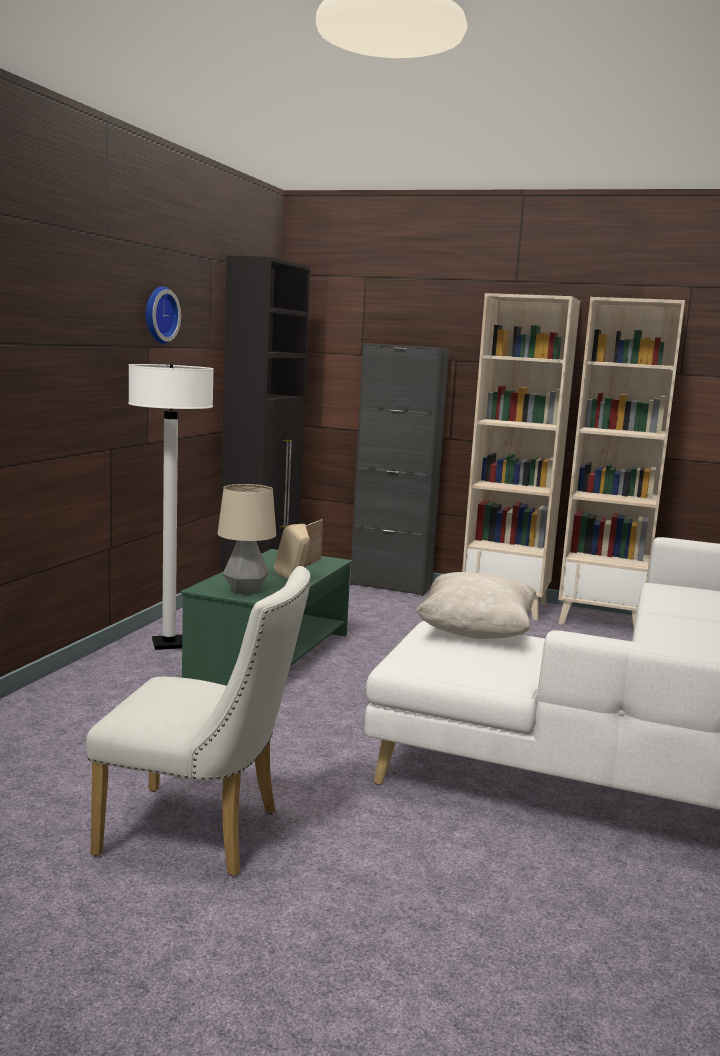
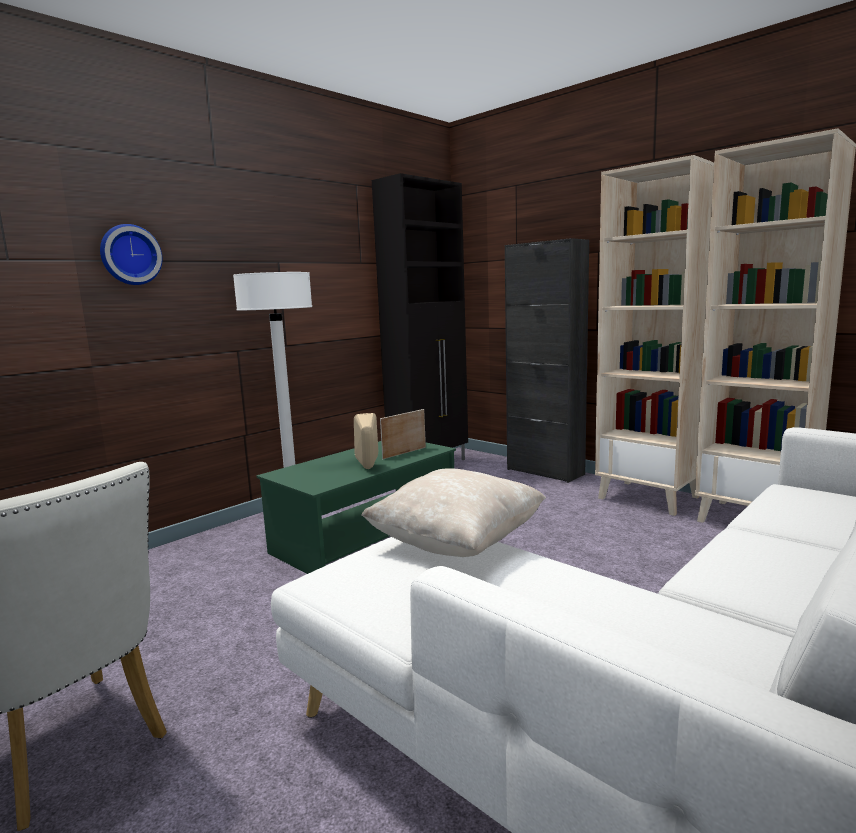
camera: 25 degrees right, 0 degrees up
wall clock [146,286,181,344] -> wall clock moved to [100,224,162,285]
table lamp [217,484,276,595] -> none

